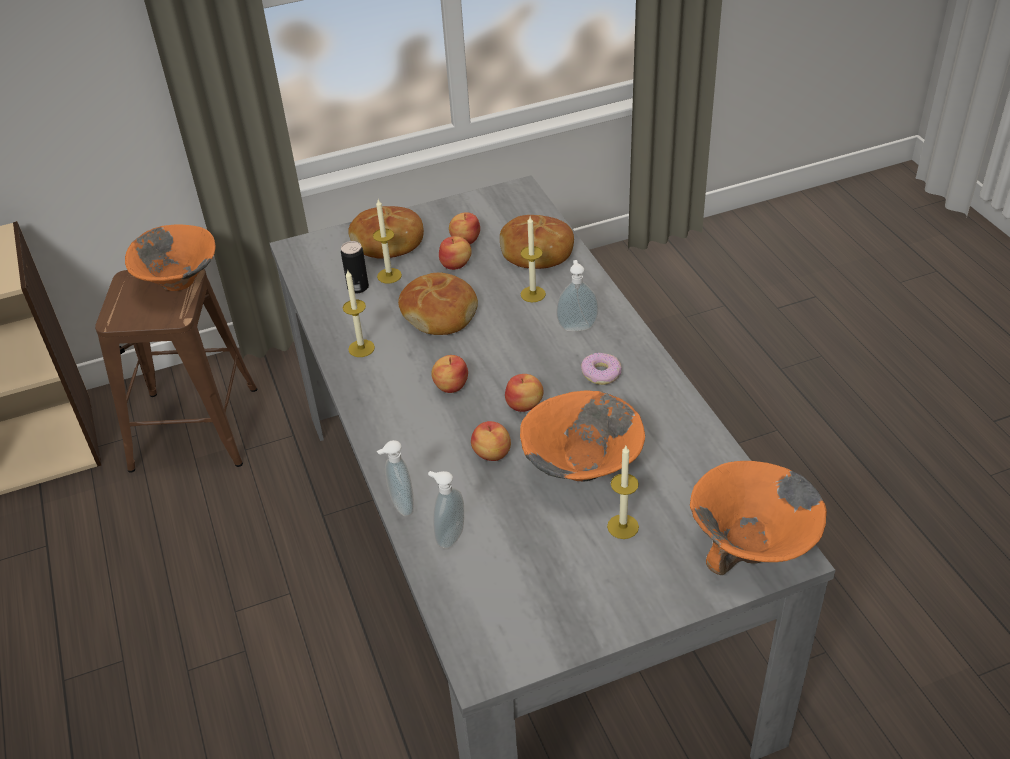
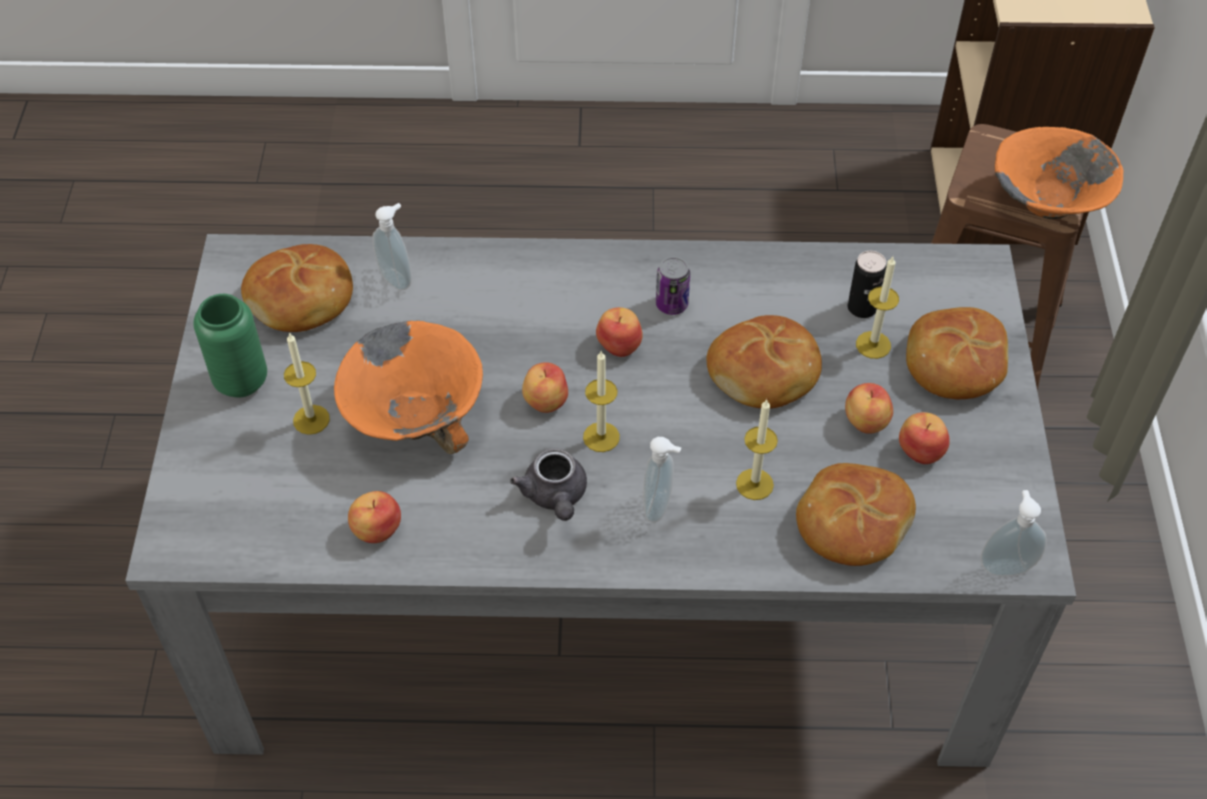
camera: 110 degrees right, 10 degrees up
candle [343,270,375,357] -> candle moved to [583,351,620,452]
soap dispenser [377,440,414,517] -> soap dispenser moved to [981,490,1047,576]
apple [471,421,511,461] -> apple moved to [348,491,401,543]
donut [581,353,622,385] -> grey teapot [510,449,587,521]
orange bowl [690,461,827,575] -> none
none -> green vase [193,294,267,398]
none -> bread [241,244,353,332]
none -> can [656,257,690,315]

